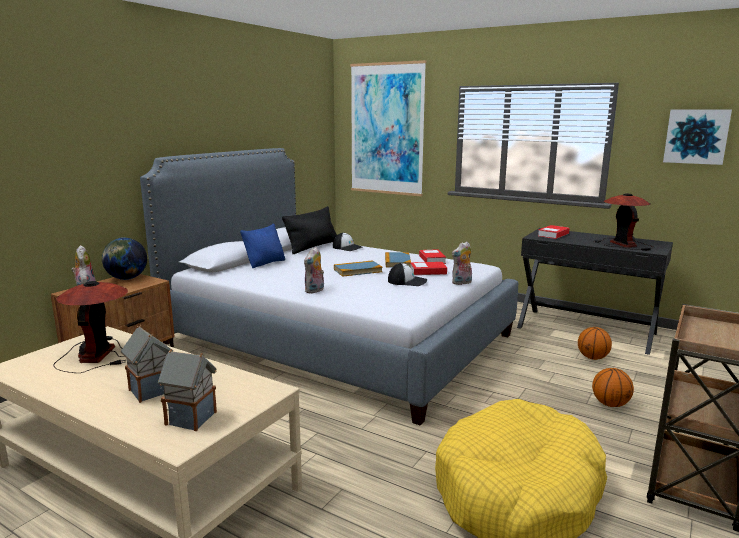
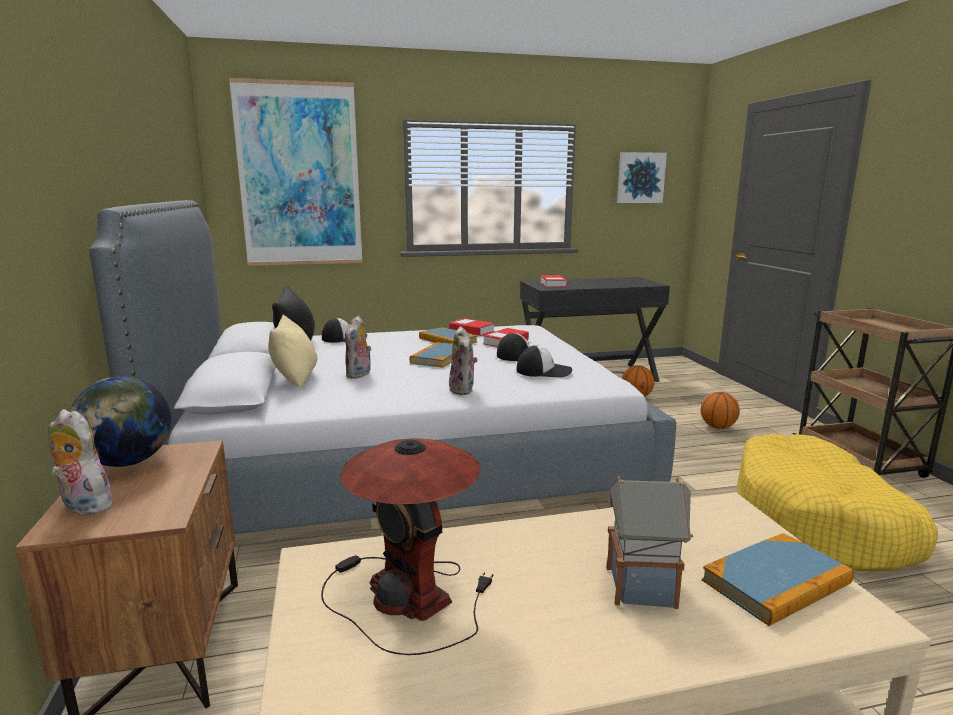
camera: 45 degrees left, 0 degrees up
toy house [158,349,217,431] -> book [702,533,854,626]
blue pillow [240,223,285,268] -> beige pillow [268,315,318,388]
plush toy [452,242,472,285] -> plush toy moved to [345,316,371,379]
table lamp [594,193,654,251] -> none
none -> cap [516,345,572,378]

